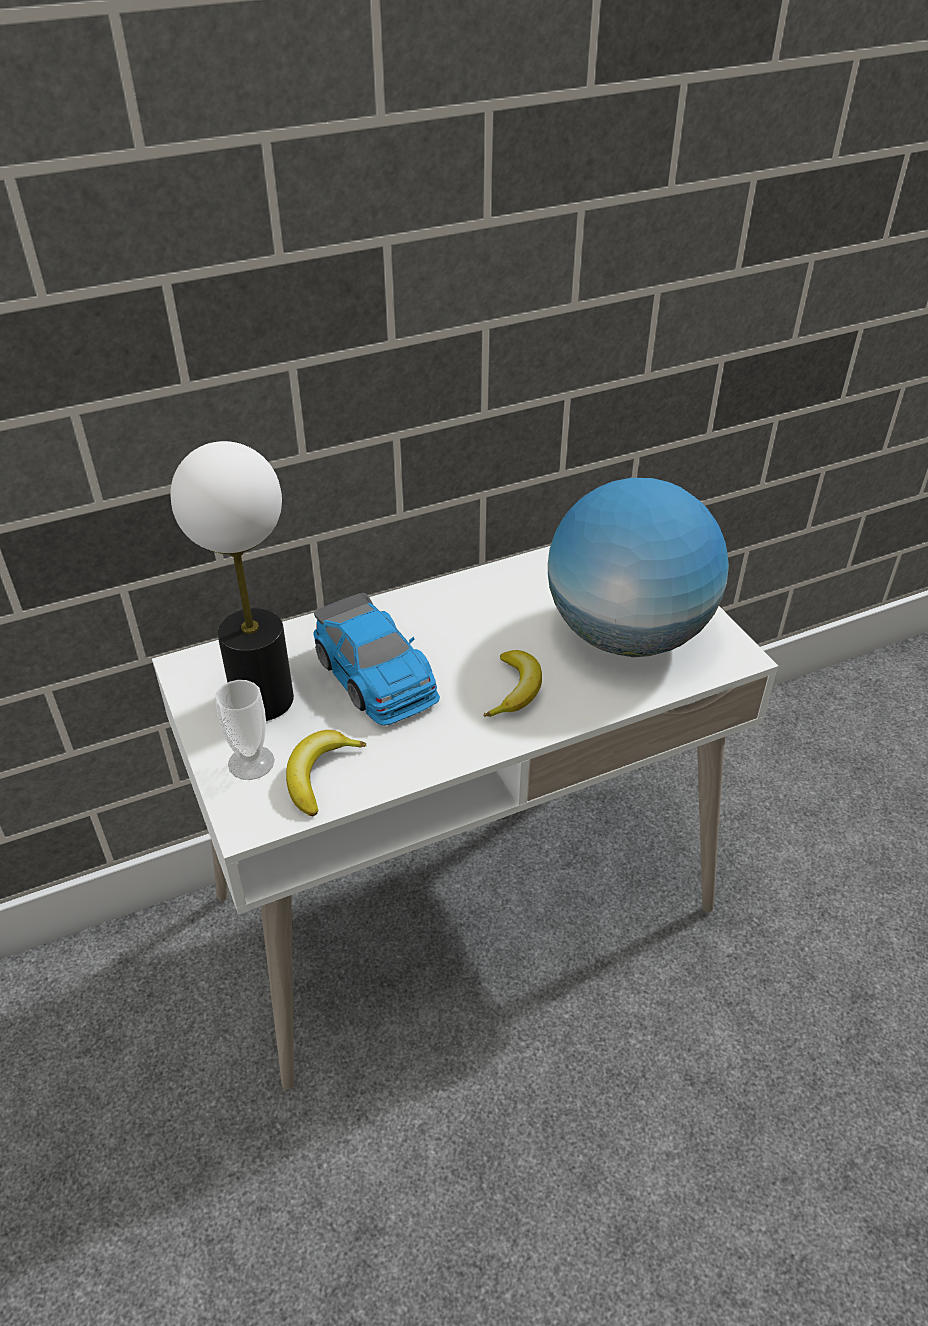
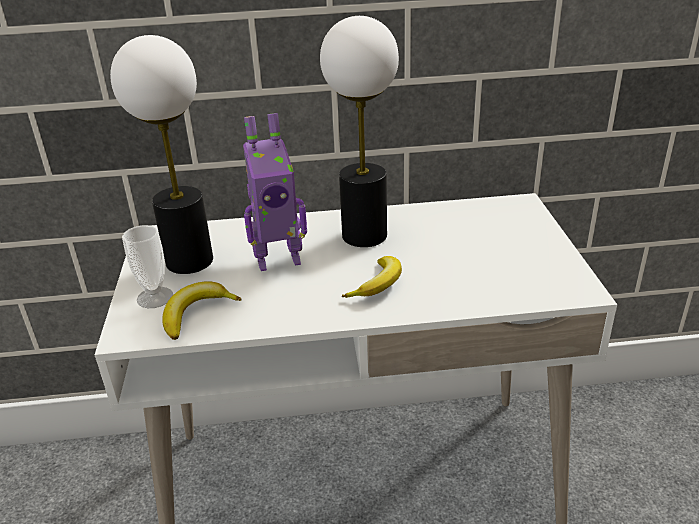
camera: 20 degrees right, 10 degrees down
toy car [314,593,440,725] -> toy robot [243,113,307,271]
globe [548,478,729,657] -> none
none -> table lamp [320,16,399,247]

